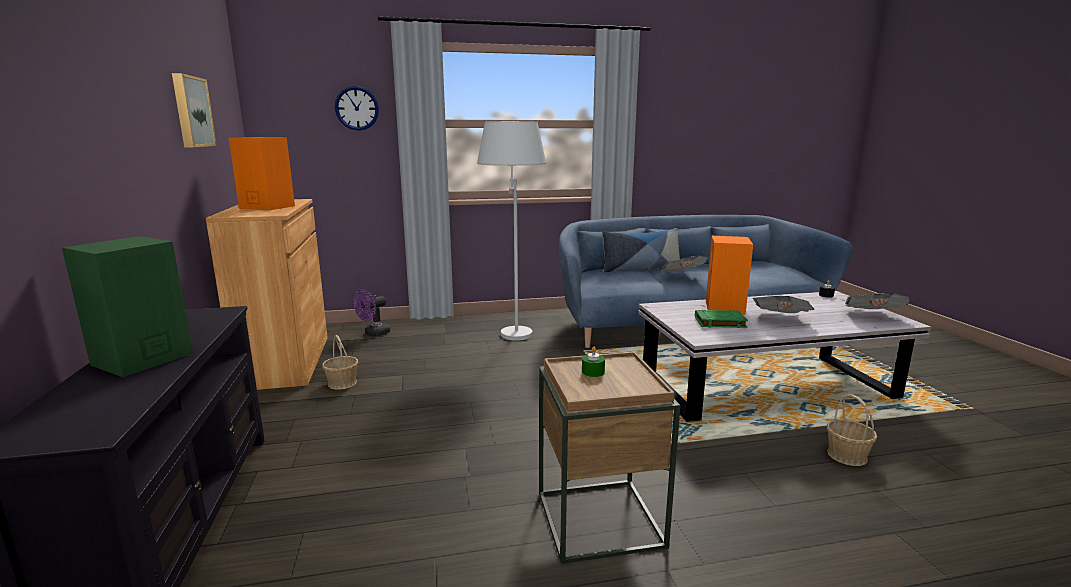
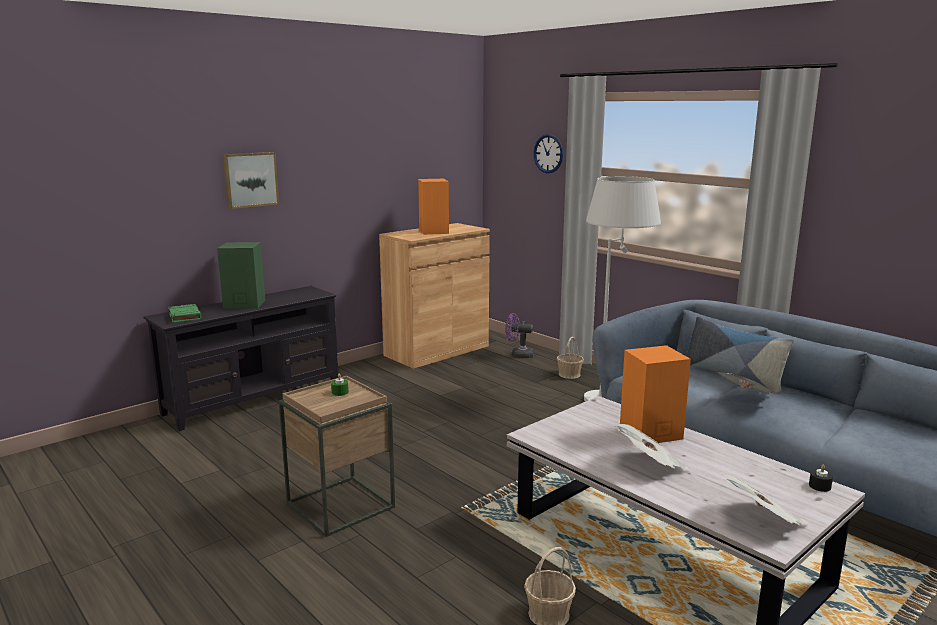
camera: 60 degrees right, 0 degrees up
picture [172,73,217,147] -> picture moved to [223,152,279,209]
basket [322,335,359,390] -> basket moved to [557,336,584,379]
green book [695,310,748,328] -> green book moved to [168,304,202,323]

